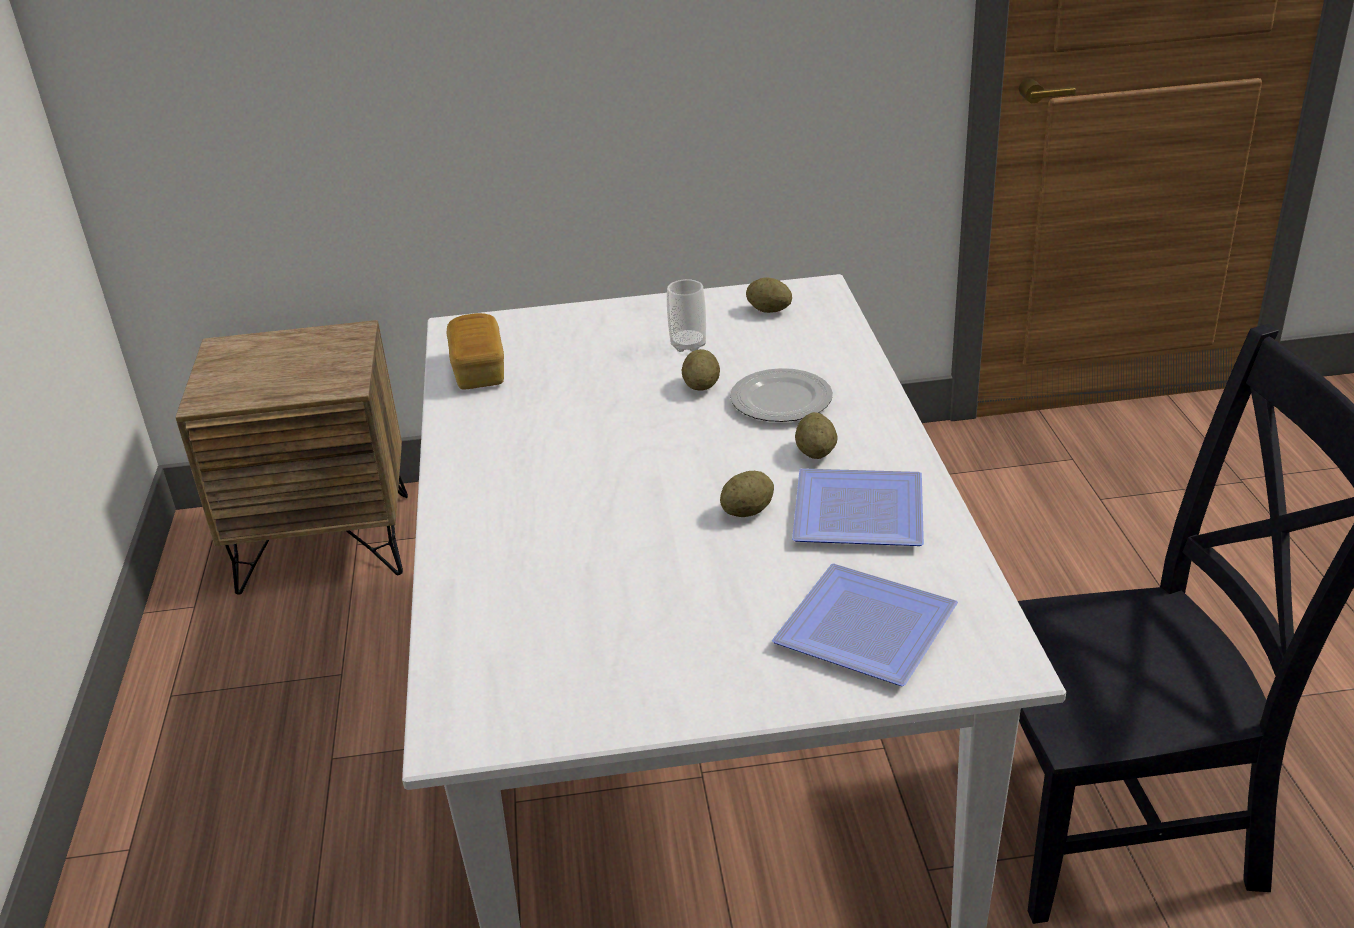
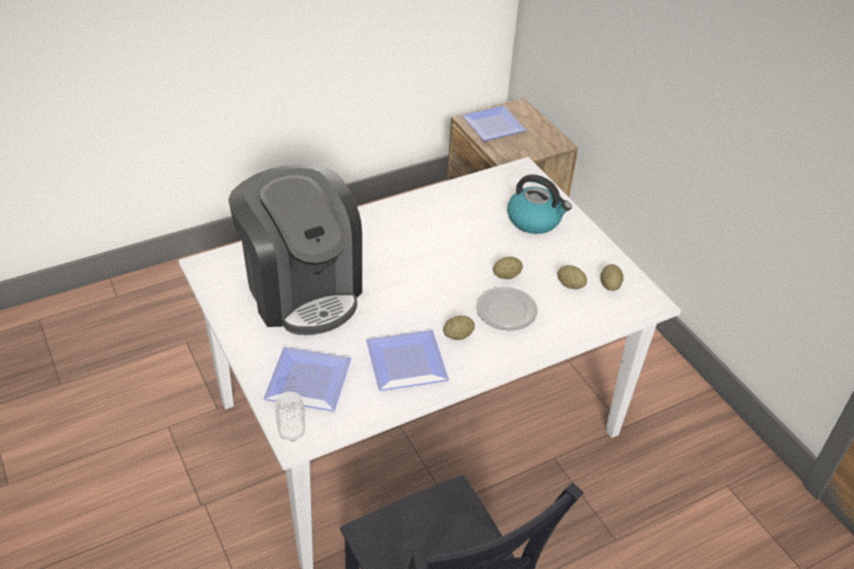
camera: 65 degrees right, 10 degrees up
bread [447,313,504,389] -> none
cup [667,279,706,352] -> cup moved to [275,392,305,442]
potato [720,471,774,517] -> potato moved to [557,265,587,289]
none -> coffee machine [228,164,362,335]
none -> plate [462,105,527,141]
none -> kettle [507,174,572,234]

